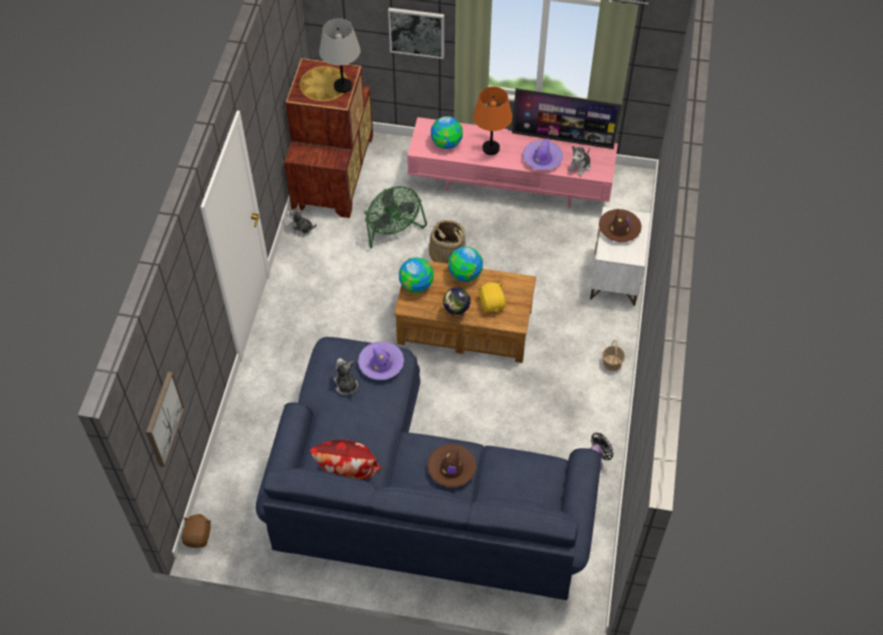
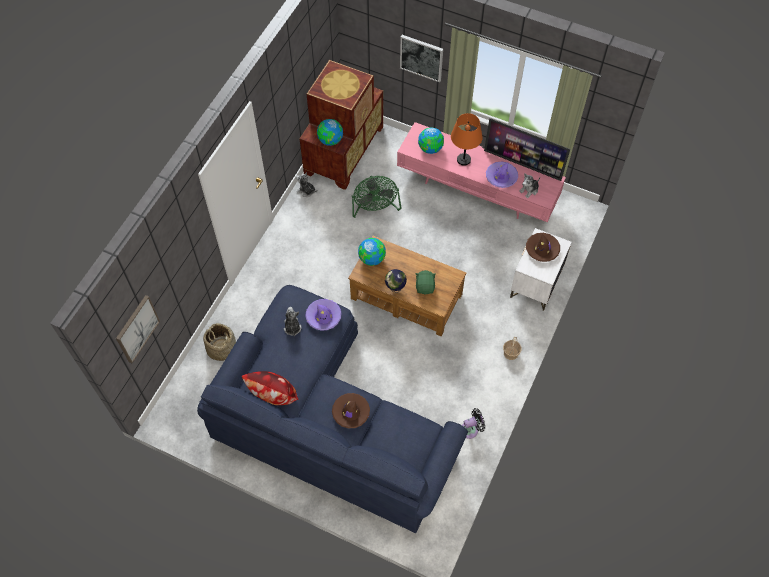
camera: 15 degrees right, 5 degrees up
brown plush toy [182,514,211,548] -> none
grey table lamp [319,18,361,93] -> none
basket [424,220,465,264] -> basket moved to [203,323,236,361]
globe [448,247,483,282] -> globe moved to [317,119,343,146]
yellow plush toy [477,282,506,312] -> green plush toy [415,270,436,295]

